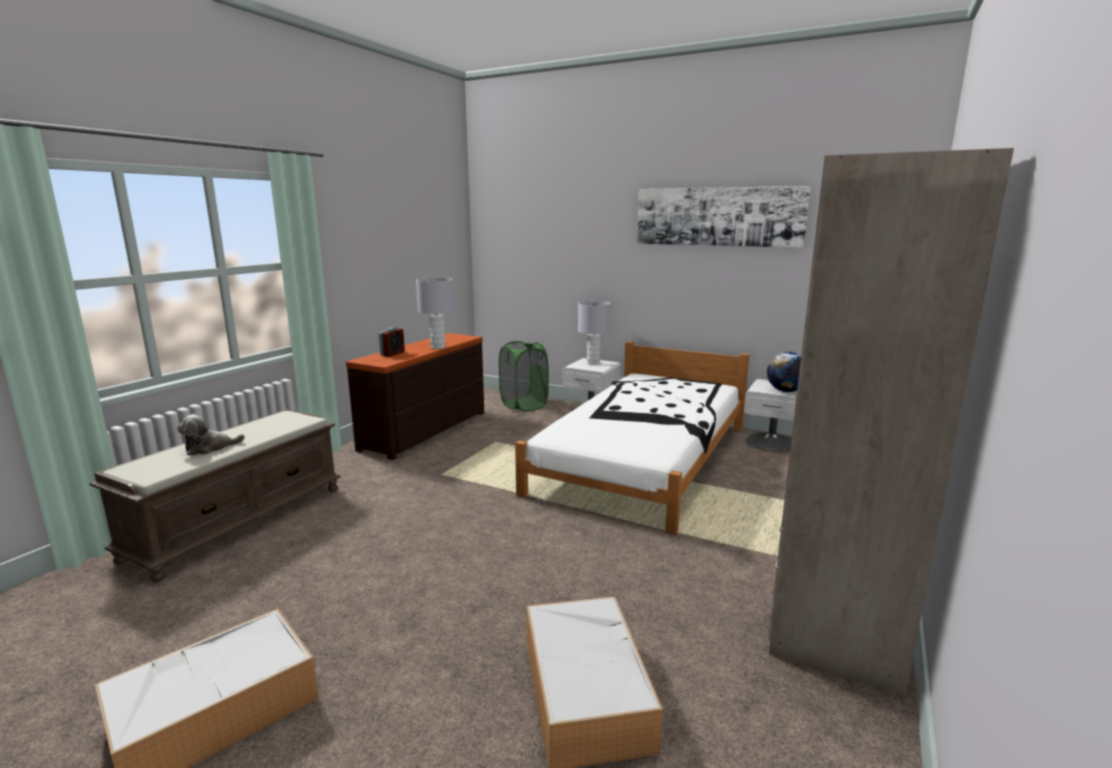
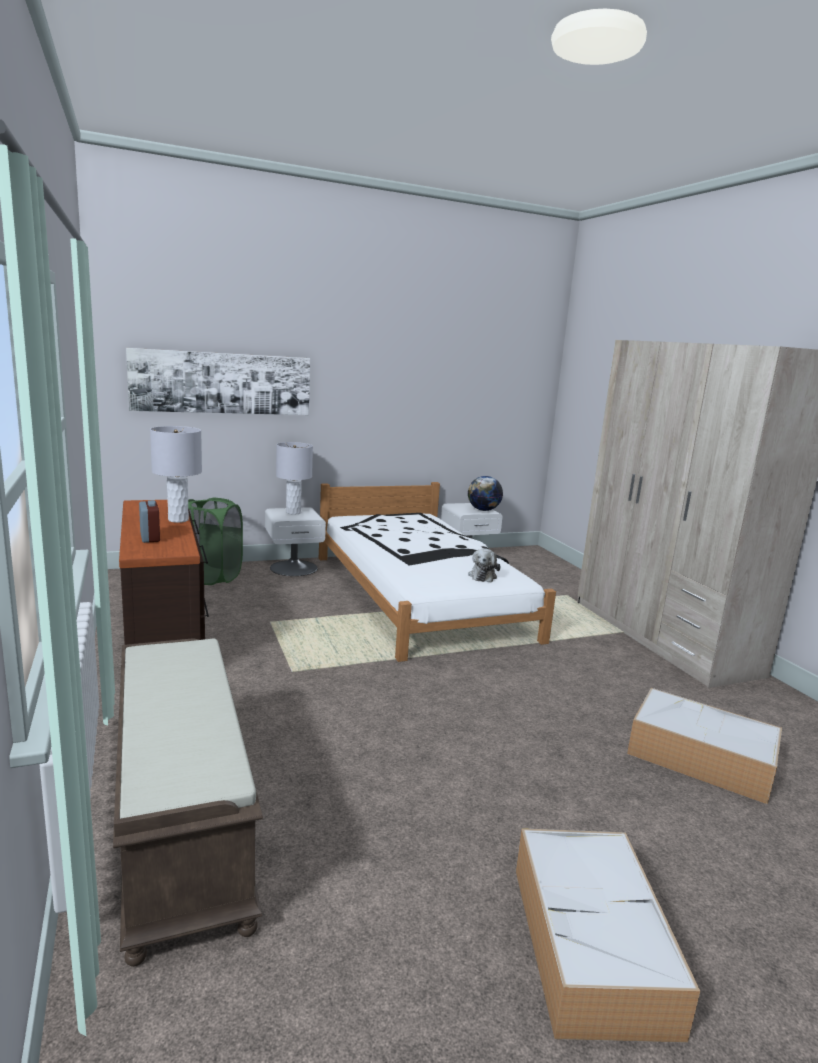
camera: 50 degrees left, 0 degrees up
plush toy [177,414,245,456] -> plush toy moved to [468,548,500,582]
picture [637,186,811,248] -> picture moved to [126,348,310,415]

